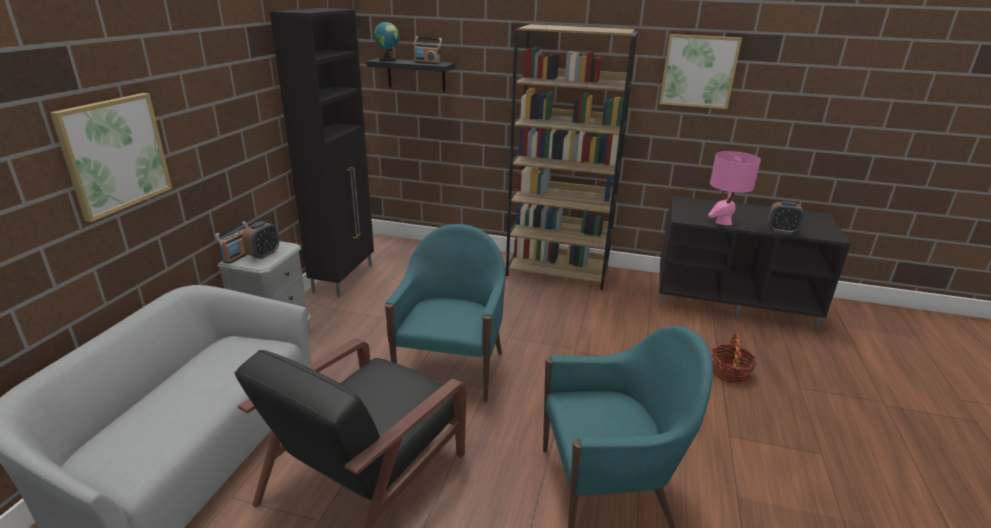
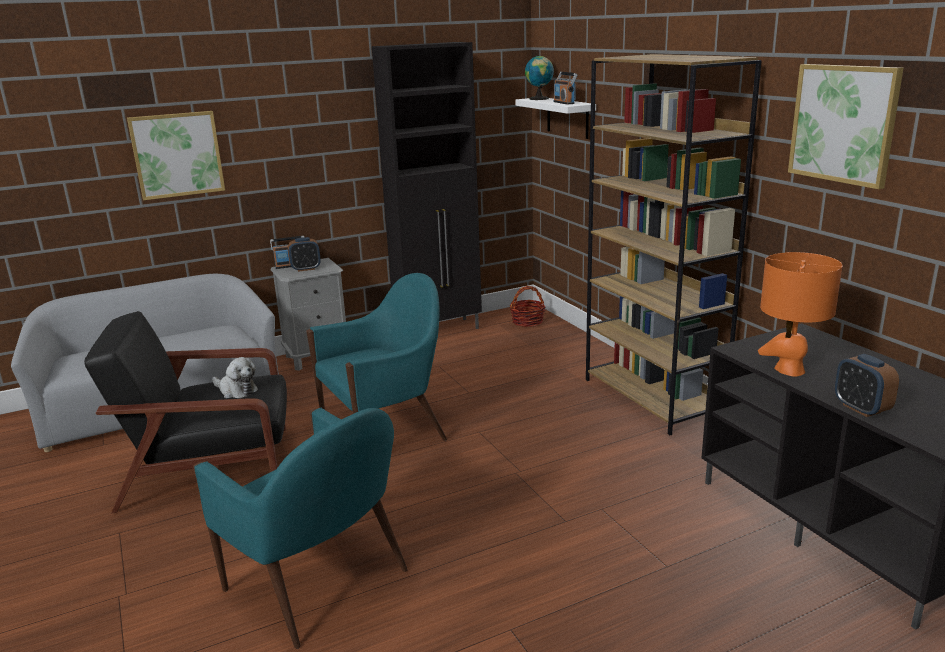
camera: 50 degrees right, 5 degrees down
black shelf [366,58,455,92] -> white shelf [515,98,596,139]
pink table lamp [708,151,761,225] -> orange table lamp [758,252,843,377]
basket [711,333,757,384] -> basket moved to [510,286,545,327]
none -> plush toy [212,357,258,398]

